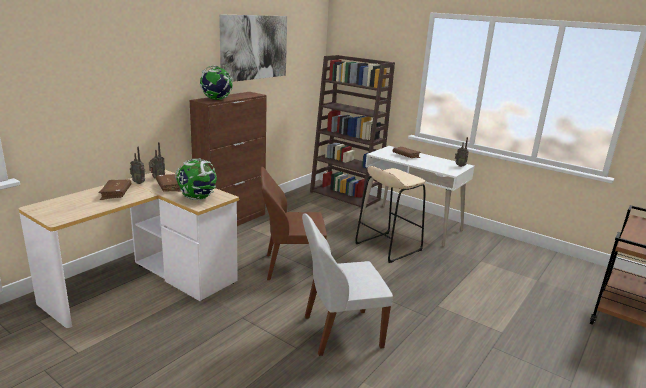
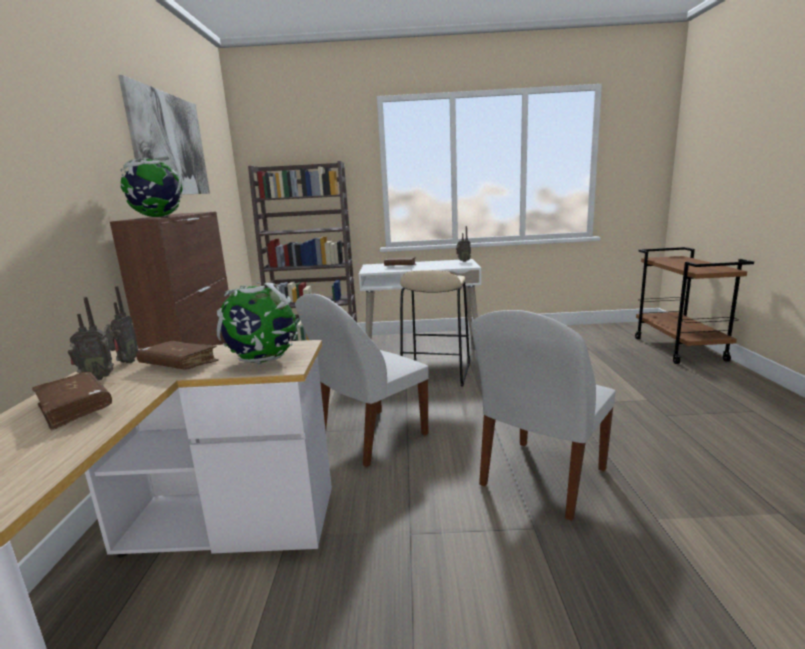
camera: 35 degrees left, 5 degrees down
brown chair [260,167,327,280] -> white chair [295,294,429,467]

